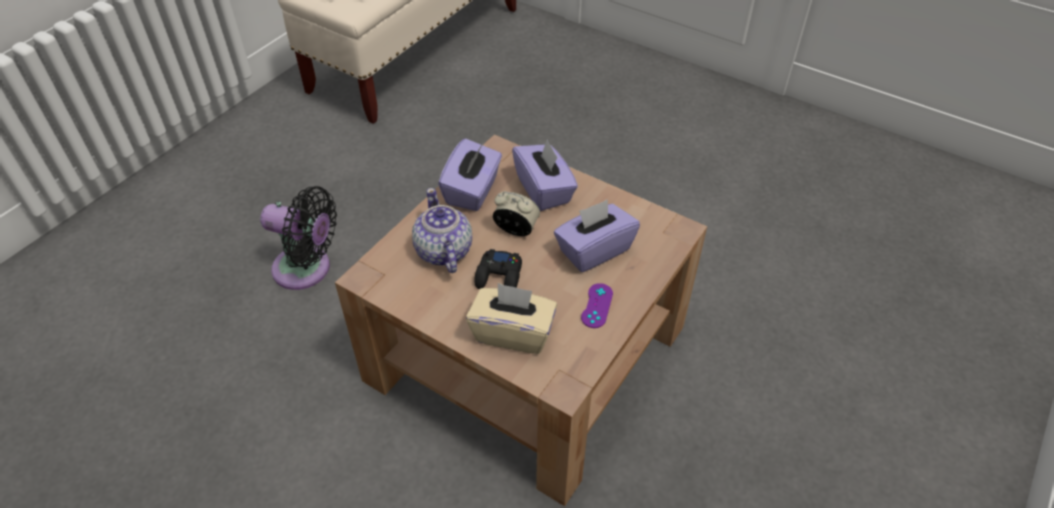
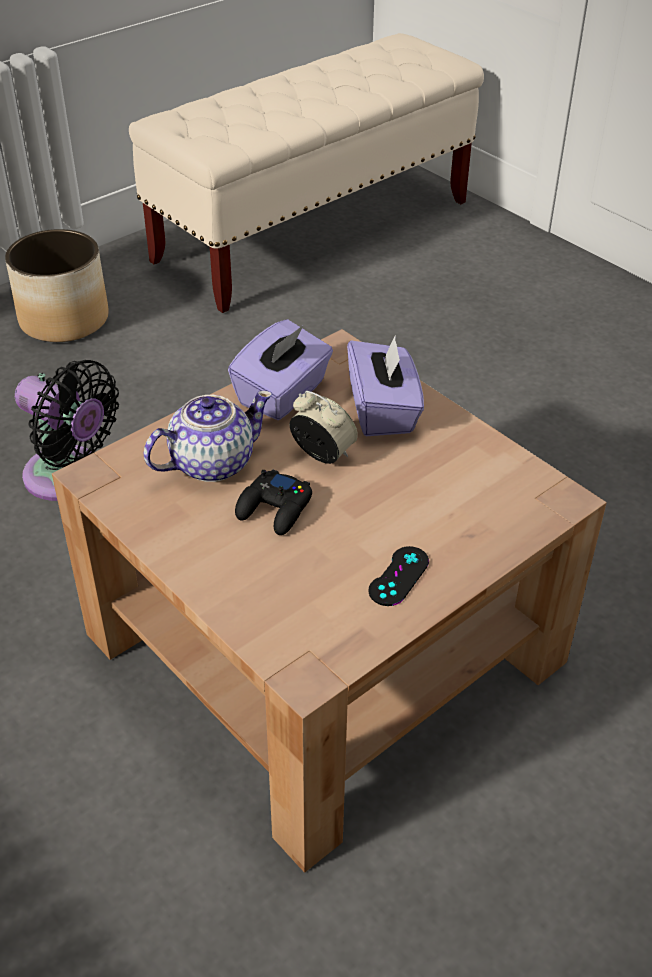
camera: 15 degrees right, 5 degrees down
teapot [412,188,472,273] -> teapot turned 60 degrees clockwise [144,390,272,482]
beige tissue box [466,283,557,354] -> none
purple tissue box [554,199,640,272] -> none
purple game controller [581,283,613,328] -> black game controller [369,546,429,606]
none -> planter [5,229,108,342]

